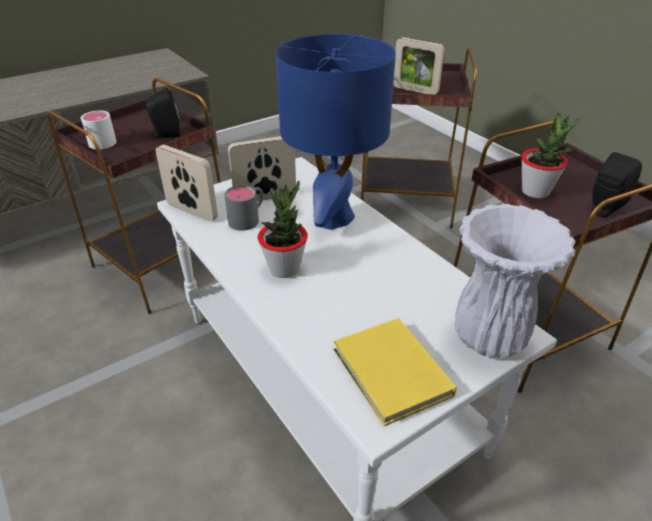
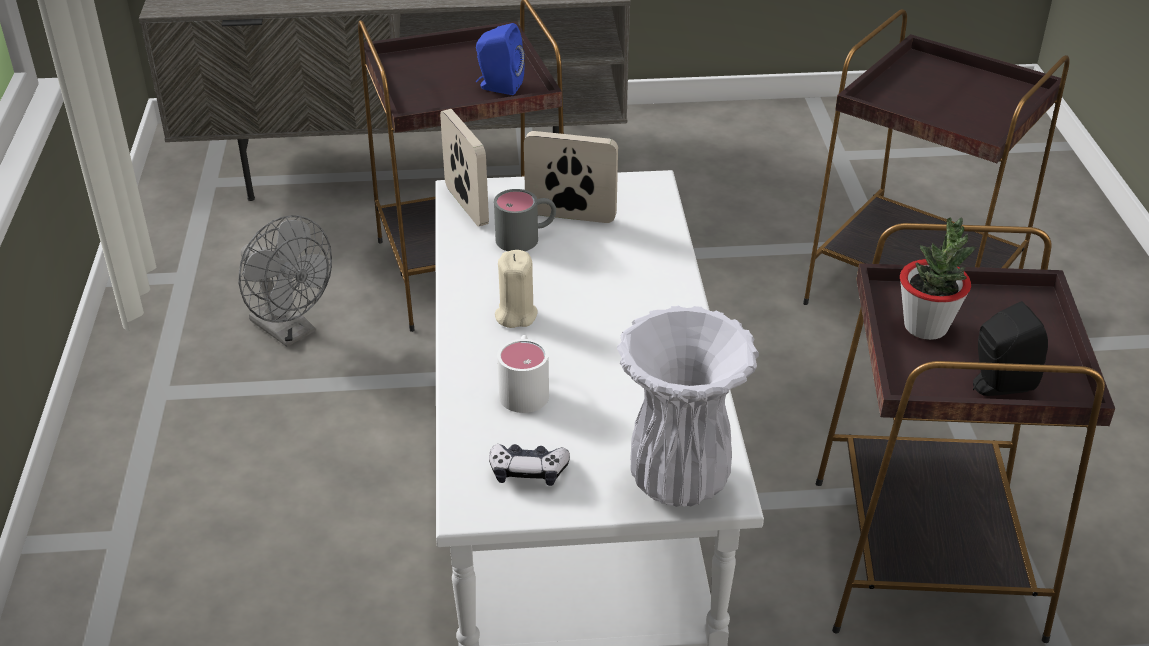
camera: 30 degrees right, 0 degrees up
white mug [81,111,117,149] -> white mug moved to [497,335,549,413]
black speaker [146,88,180,139] -> blue speaker [476,23,525,95]
potted plant [258,181,308,278] -> beige candle [495,250,538,328]
blue table lamp [276,34,396,229] -> none
yellow book [334,318,457,426] -> game controller [489,444,570,486]
picture frame [394,37,445,95] -> none
none -> grey fan [239,215,332,347]

